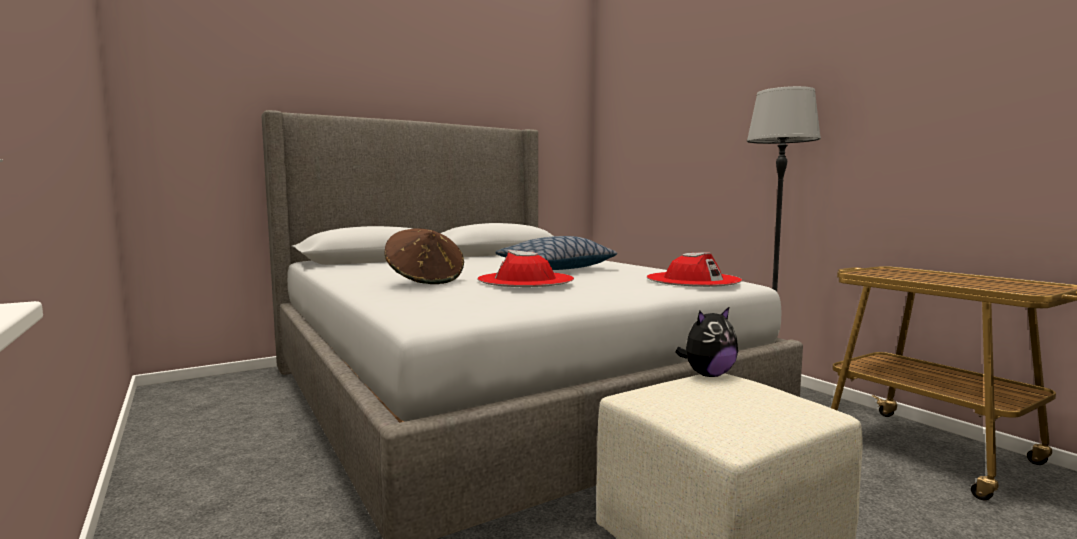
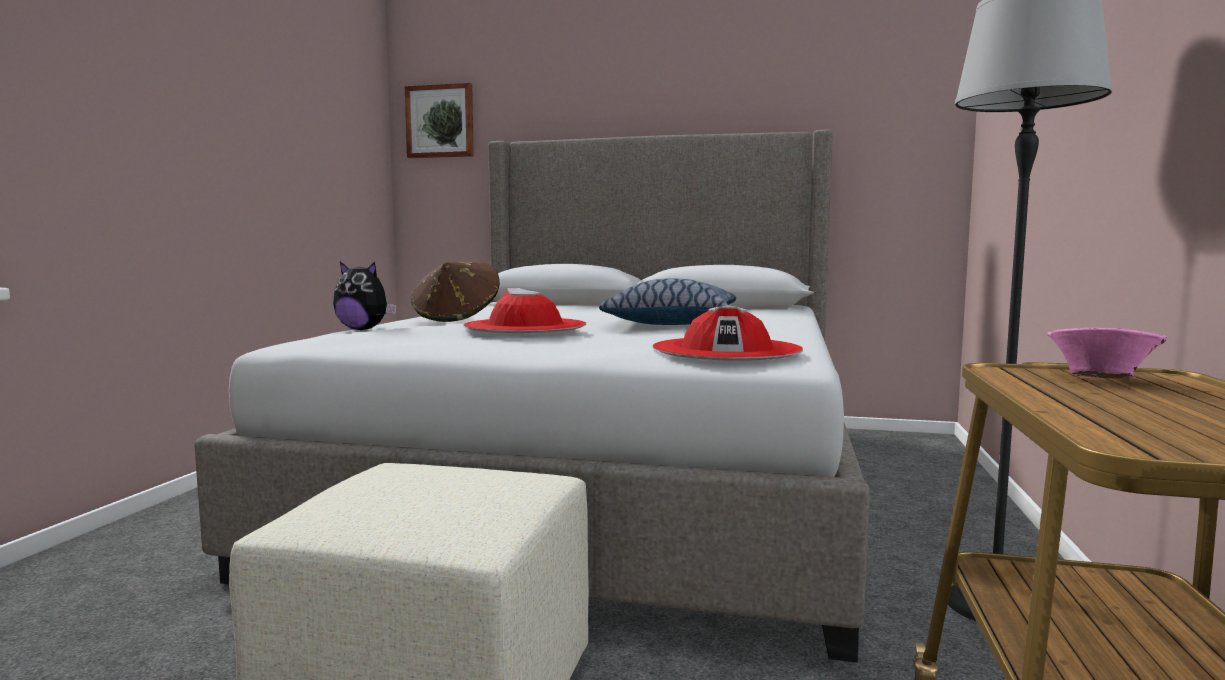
camera: 45 degrees right, 0 degrees up
plush toy [675,306,738,377] -> plush toy moved to [333,261,397,330]
none -> picture [405,83,474,158]
none -> pink bowl [1047,328,1167,378]

